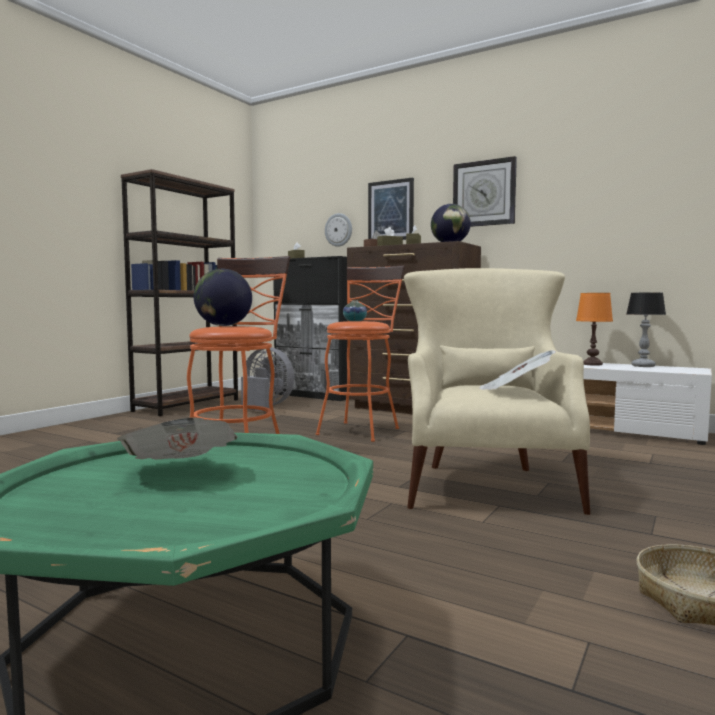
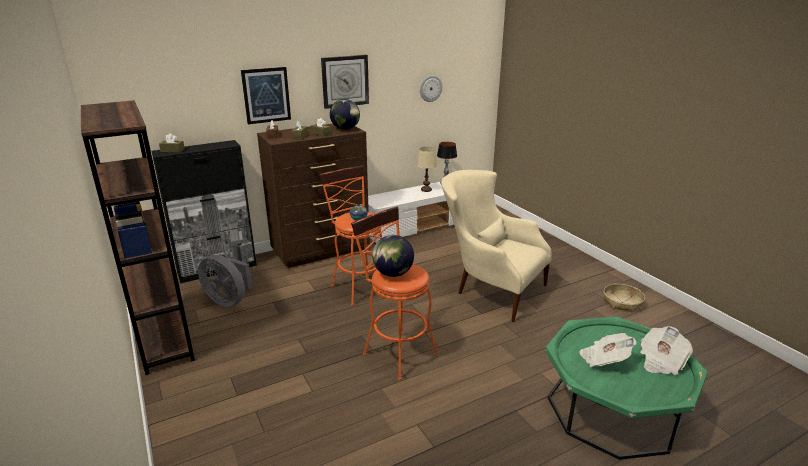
camera: 60 degrees left, 20 degrees up
grey fan [241,348,295,412] -> grey fan turned 120 degrees counterclockwise [198,255,252,307]
wall clock [325,213,352,247] -> wall clock moved to [420,75,443,102]
newspaper [479,350,556,390] -> newspaper moved to [640,326,693,375]
orange table lamp [576,293,613,366] -> beige table lamp [417,147,437,192]

